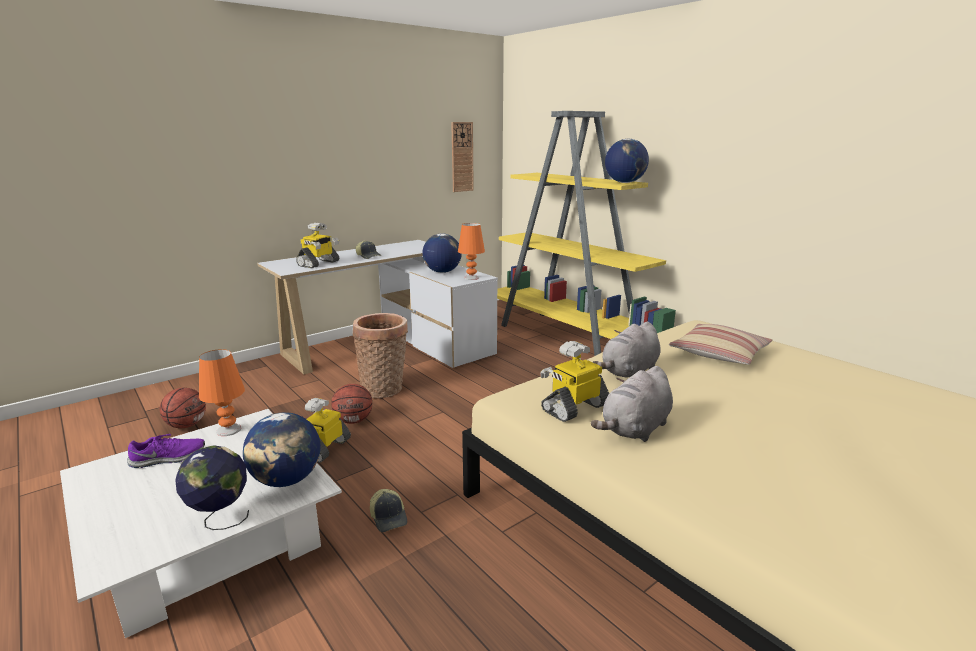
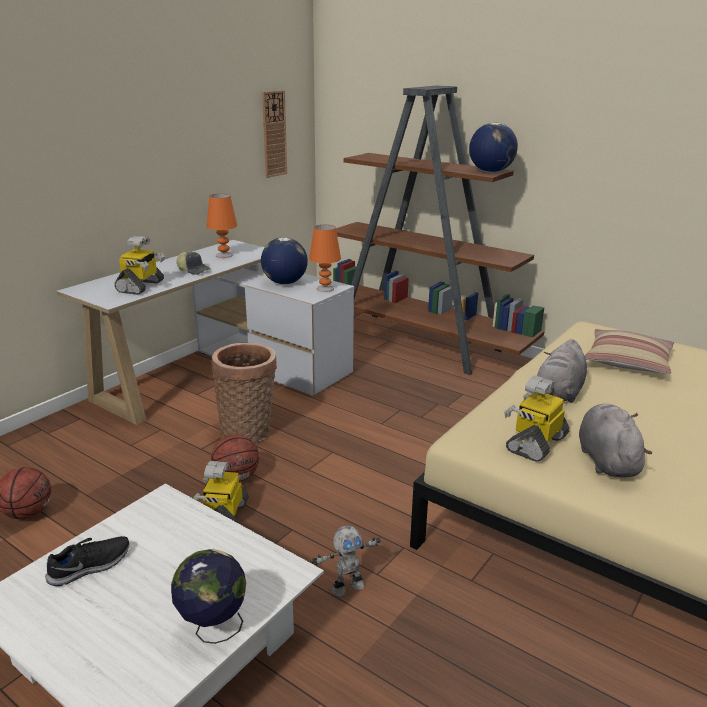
camera: 15 degrees left, 5 degrees up
purple shoe [127,434,205,468] -> black shoe [45,536,129,586]
orange table lamp [199,349,245,436] -> orange table lamp moved to [207,194,237,258]
globe [243,412,321,487] -> none
cap [370,489,408,532] -> toy robot [312,526,381,596]
yellow bookcase [497,111,676,356] -> brown bookcase [333,86,545,375]
grey plush toy [591,366,673,442] -> grey plush toy turned 150 degrees clockwise [579,404,652,478]

